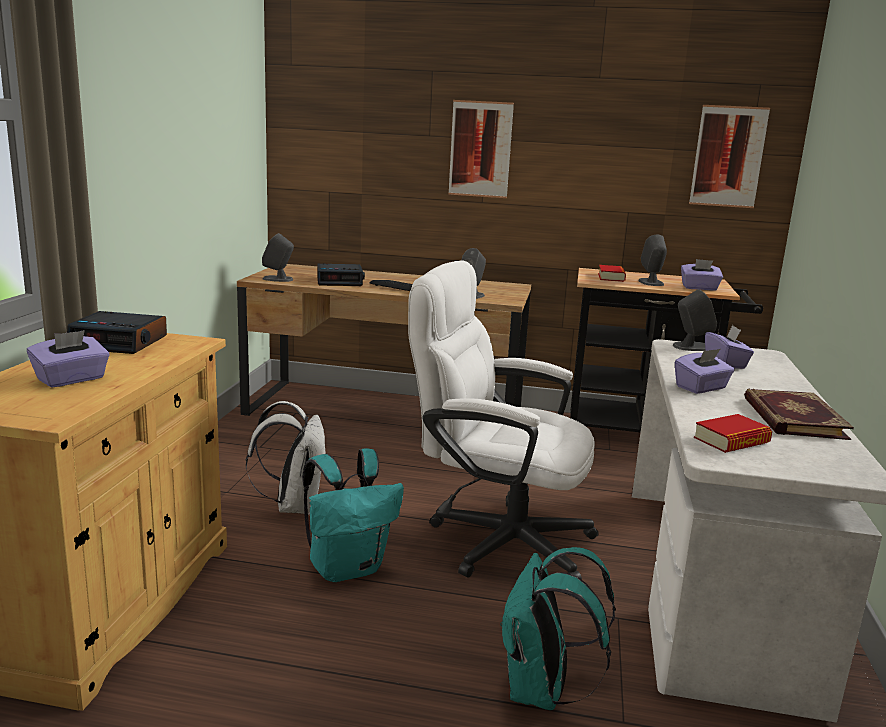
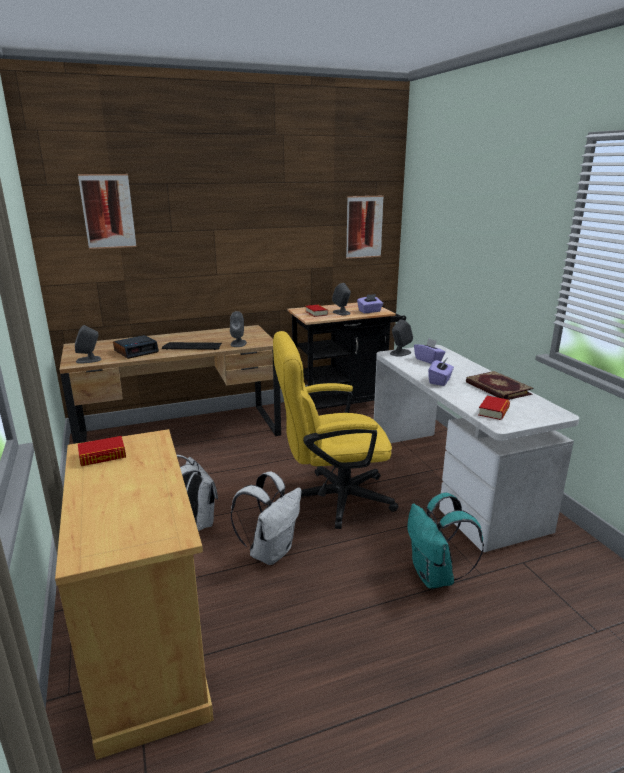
camera: 30 degrees left, 5 degrees up
purple tissue box [27,330,110,388] -> none
alarm clock [67,311,167,354] -> book [78,436,126,466]
turquoise backpack [303,448,404,582] -> white backpack [230,471,301,565]
white office chair [408,260,599,580] -> yellow office chair [273,331,398,529]
picture [448,100,514,198] -> picture moved to [78,174,137,249]

